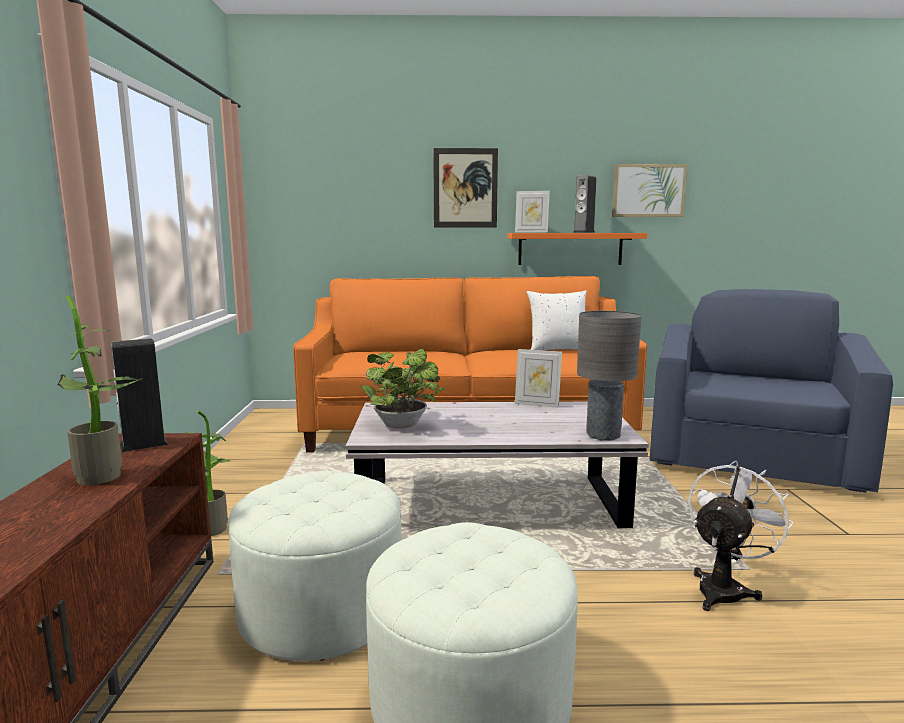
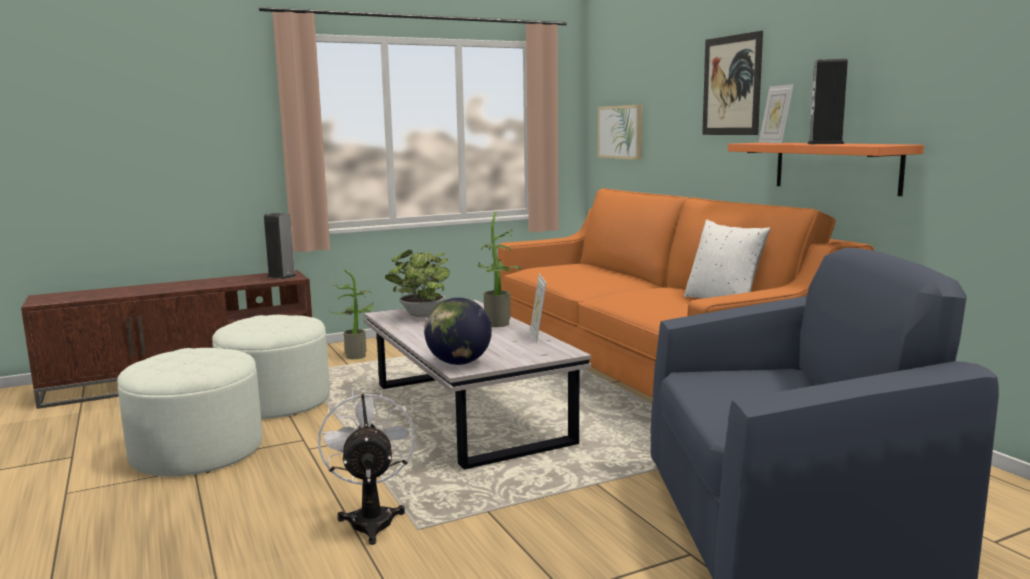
camera: 65 degrees right, 0 degrees up
potted plant [57,295,143,485] -> potted plant moved to [478,212,522,327]
grey table lamp [577,311,642,441] -> globe [424,297,492,365]
picture [612,164,687,217] -> picture moved to [598,105,642,160]
white fan [688,460,793,611] -> white fan turned 120 degrees counterclockwise [318,390,415,545]

